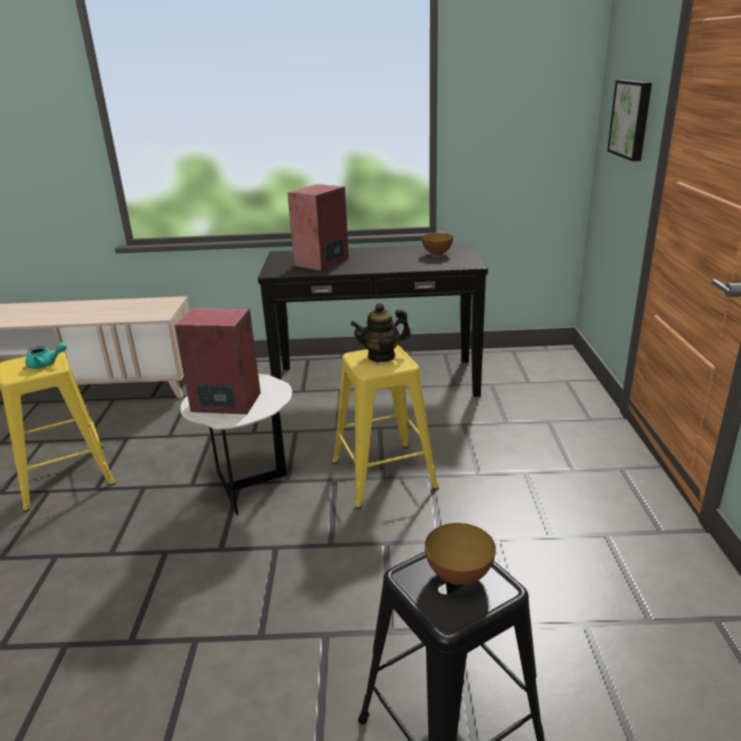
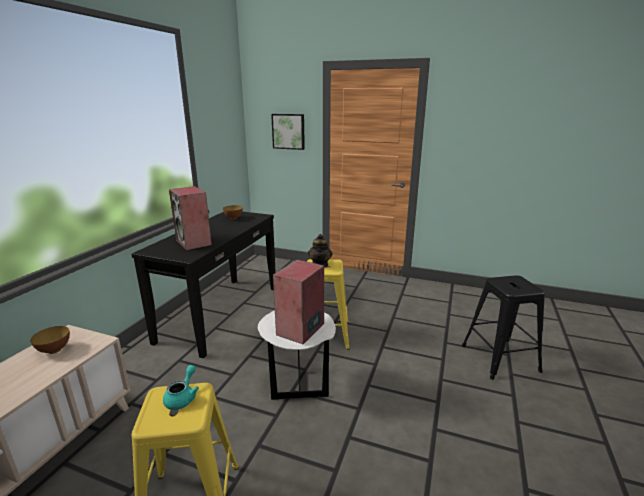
camera: 70 degrees left, 5 degrees down
bowl [425,523,496,585] -> bowl moved to [30,326,70,354]

